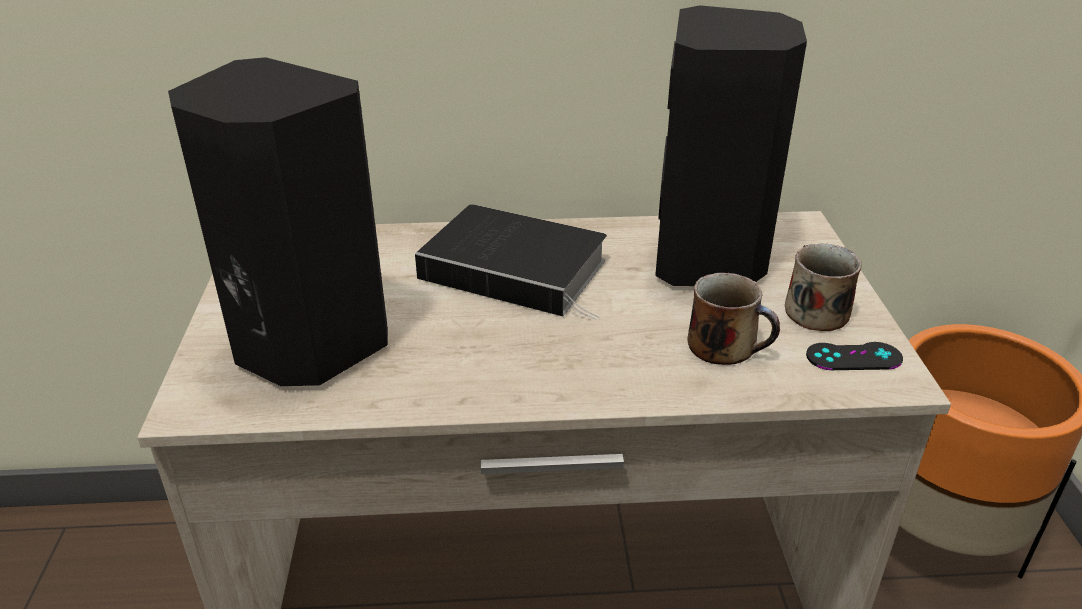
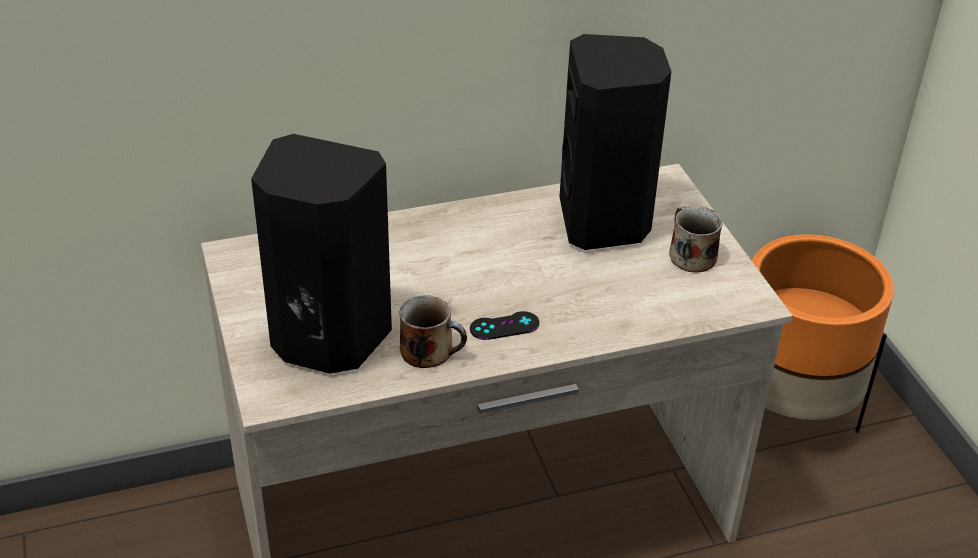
camera: 15 degrees left, 5 degrees up
book [415,204,607,320] -> none
mug [688,273,780,365] -> mug moved to [399,295,467,368]
black game controller [806,342,903,370] -> black game controller moved to [470,311,539,340]

